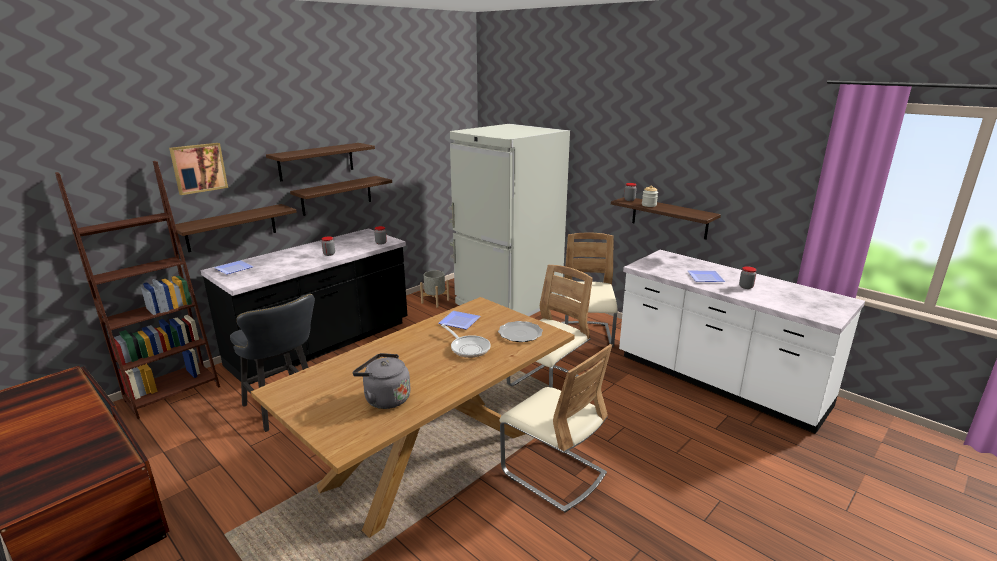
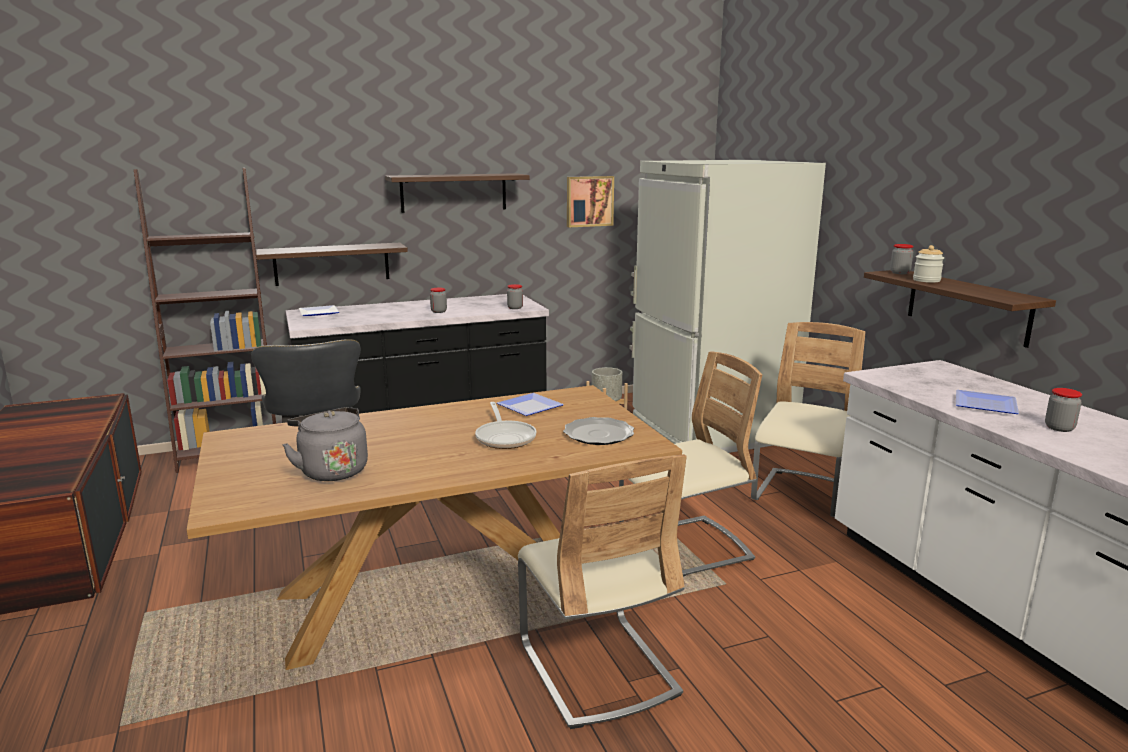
camera: 25 degrees right, 5 degrees down
picture [169,143,228,195] -> picture moved to [567,176,614,227]
shelf [290,176,392,216] -> none

